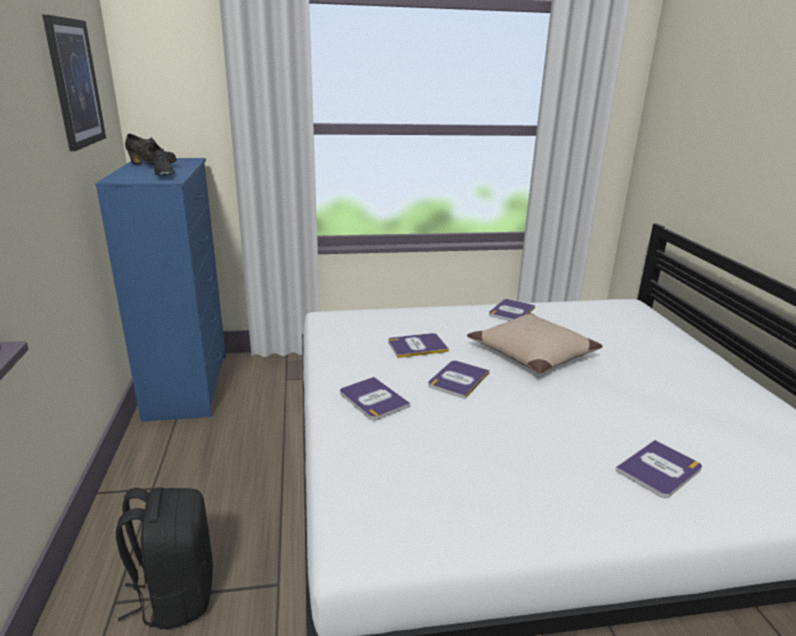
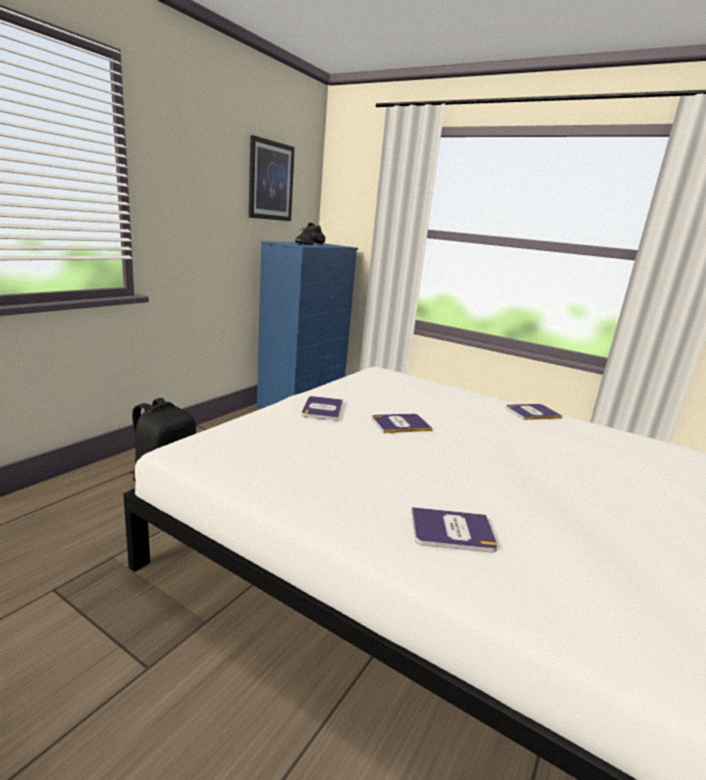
camera: 40 degrees right, 5 degrees down
book [388,333,449,358] -> none
beige pillow [467,313,603,374] -> none

